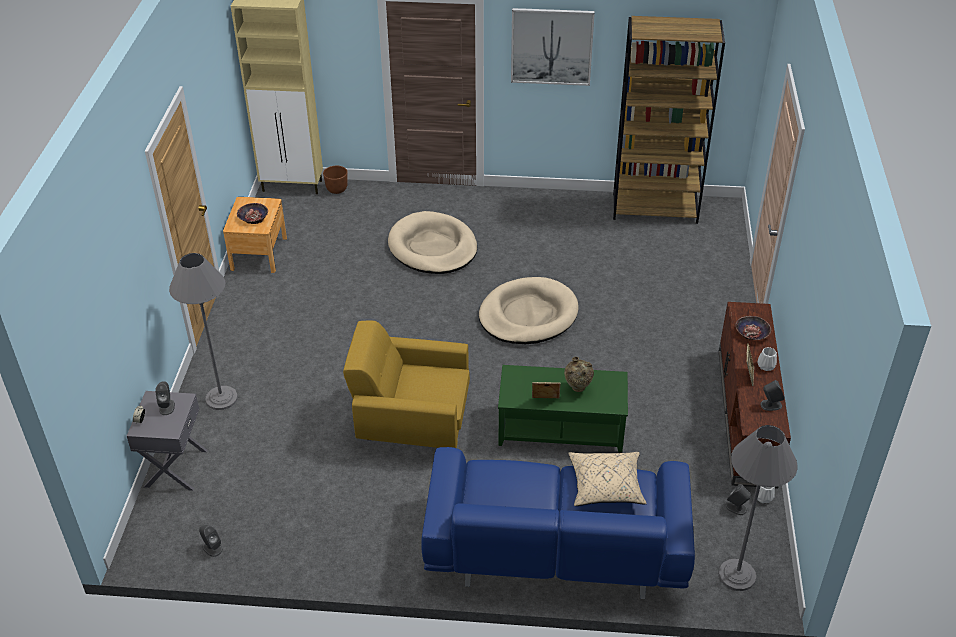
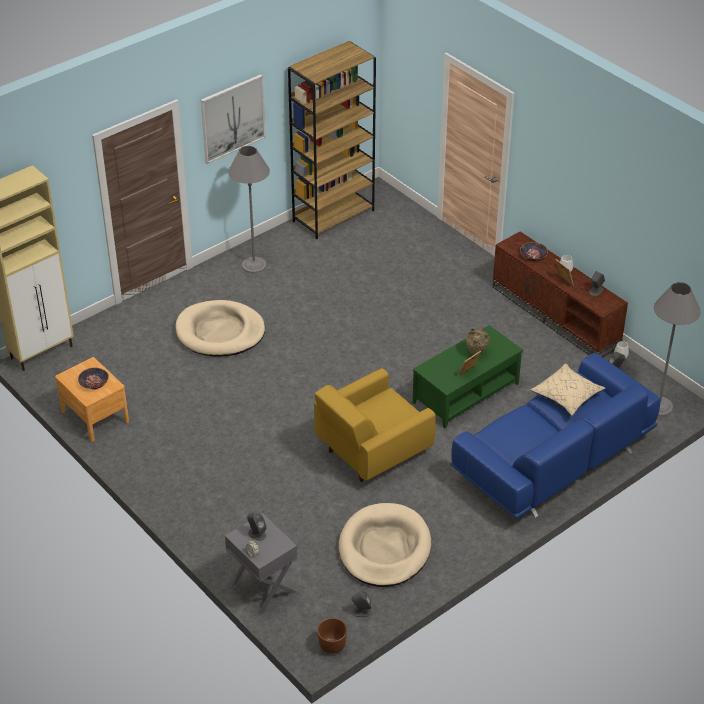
camera: 45 degrees left, 0 degrees up
grey floor lamp [169,253,238,410] -> grey floor lamp moved to [228,146,270,273]
brown planter [323,166,348,194] -> brown planter moved to [317,618,347,654]
beige dog bed [479,277,579,344] -> beige dog bed moved to [339,503,431,587]

